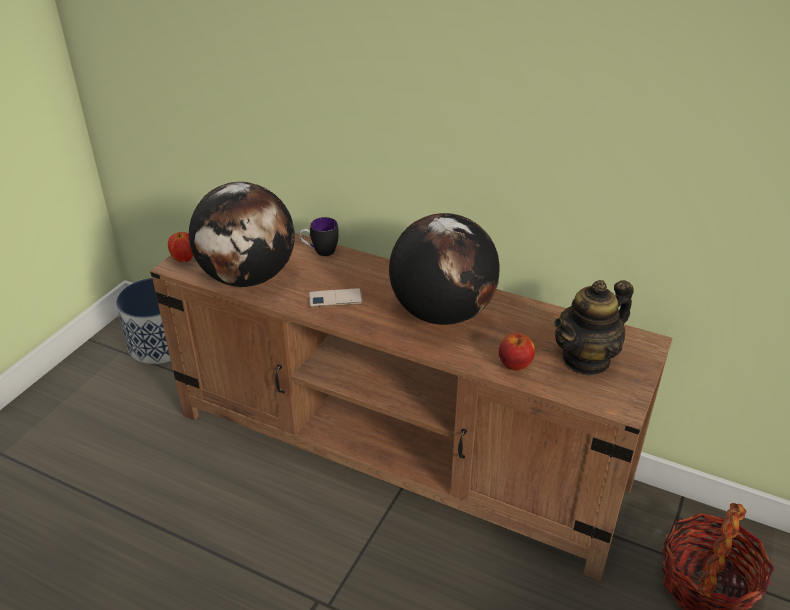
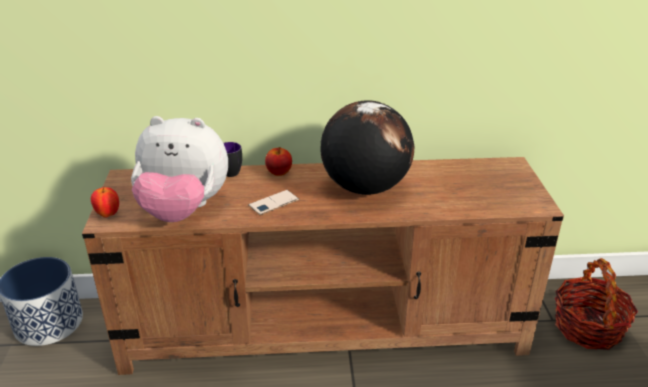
camera: 30 degrees left, 5 degrees down
globe [189,182,295,287] -> plush toy [131,116,228,222]
apple [499,333,535,371] -> apple moved to [265,147,292,176]
teapot [554,280,634,376] -> none

